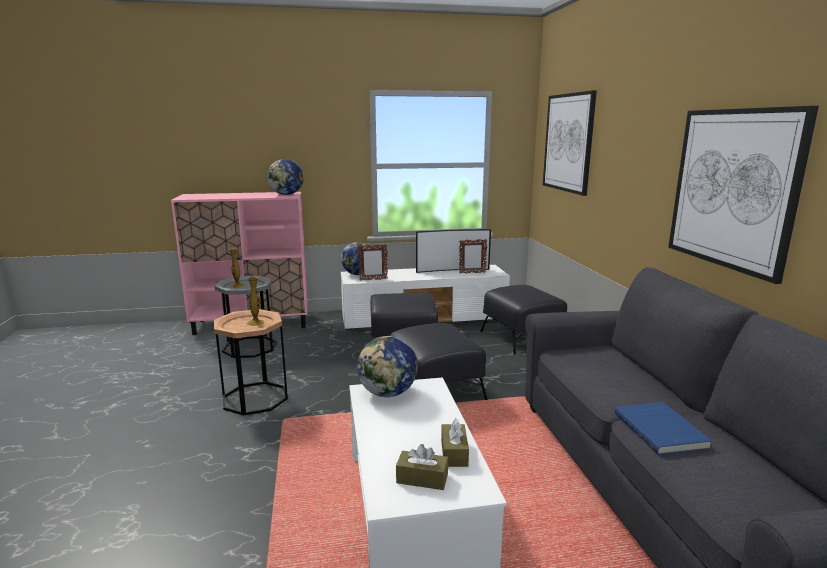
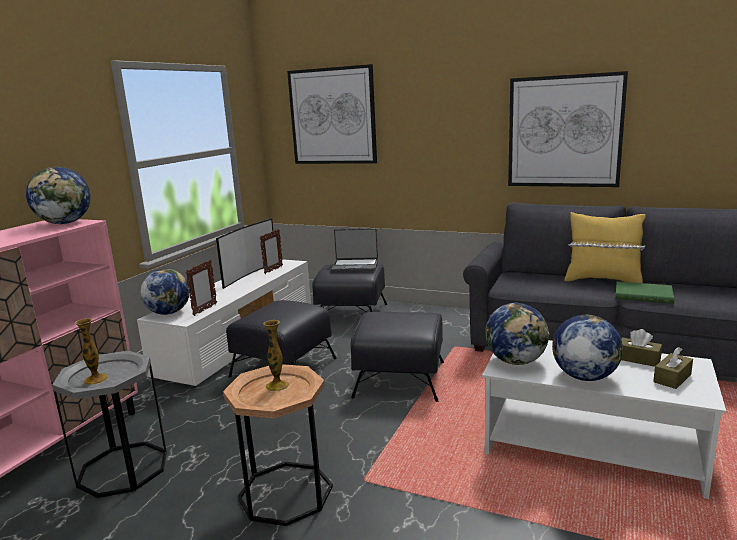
camera: 55 degrees left, 0 degrees up
blue book [615,402,712,455] -> green book [615,281,674,304]
none -> laptop [331,228,378,272]
none -> globe [552,315,623,381]
none -> yellow pillow [564,212,646,283]

